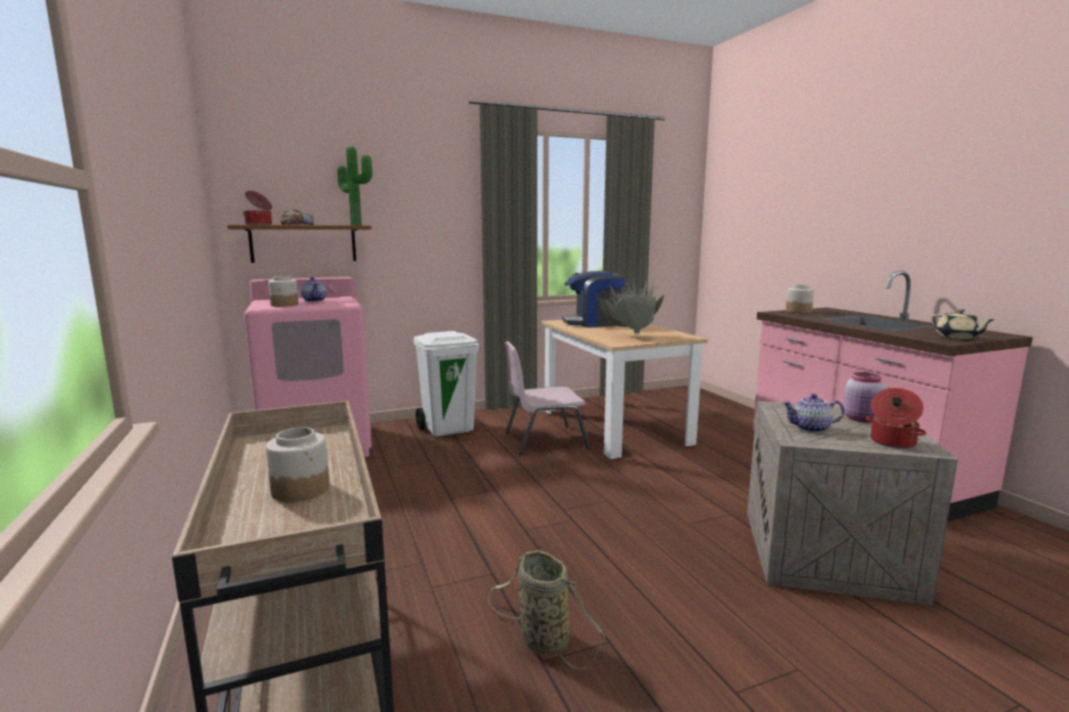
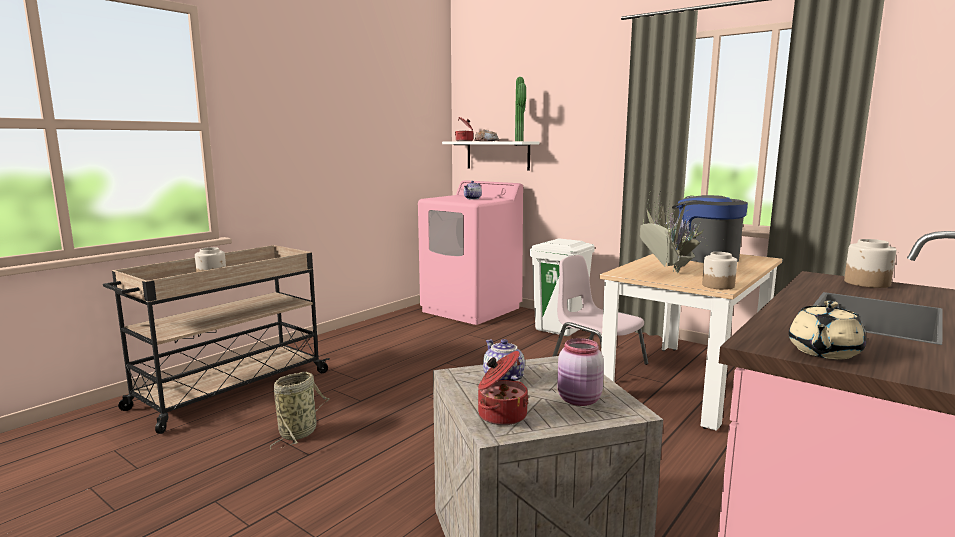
camera: 60 degrees right, 0 degrees up
brown shelf [227,225,372,263] -> white shelf [442,141,539,171]
jar [268,276,298,307] -> jar moved to [702,252,737,290]

